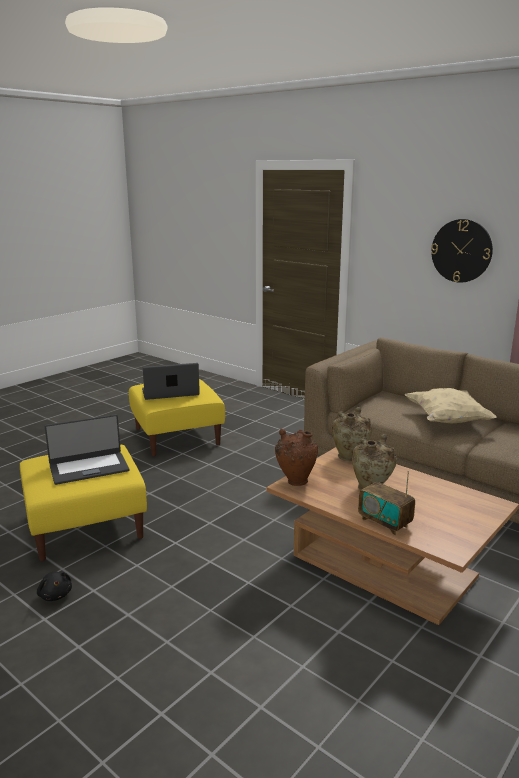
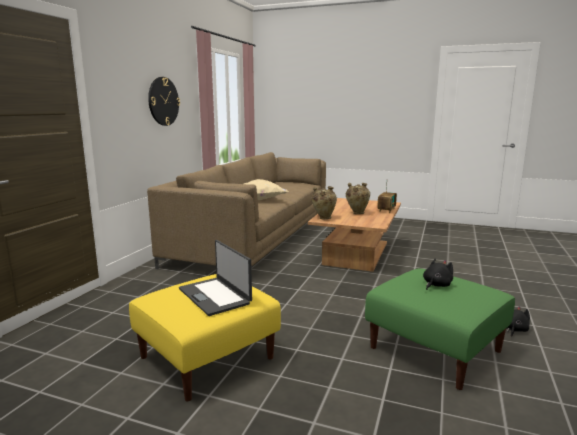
camera: 110 degrees left, 5 degrees down
yellow ottoman [20,444,147,561] -> green ottoman [365,268,515,390]
laptop [45,414,129,485] -> black plush toy [423,258,453,290]
brown vase [275,429,318,486] -> none

